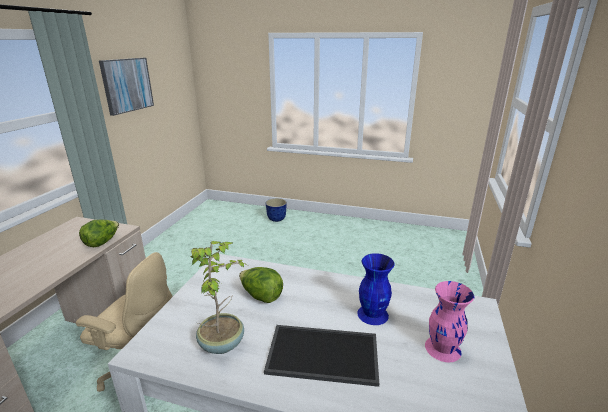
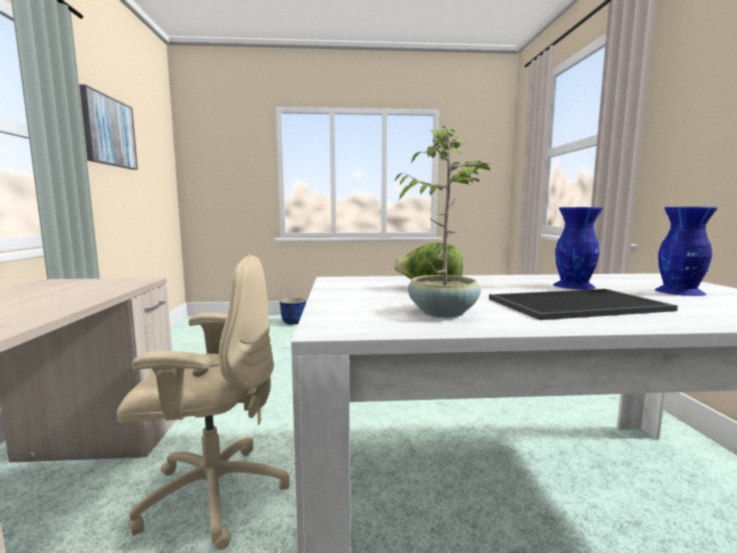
camera: 20 degrees left, 15 degrees down
lettuce [79,219,119,247] -> none
pink vase [425,281,474,362] -> blue vase [654,207,718,296]

